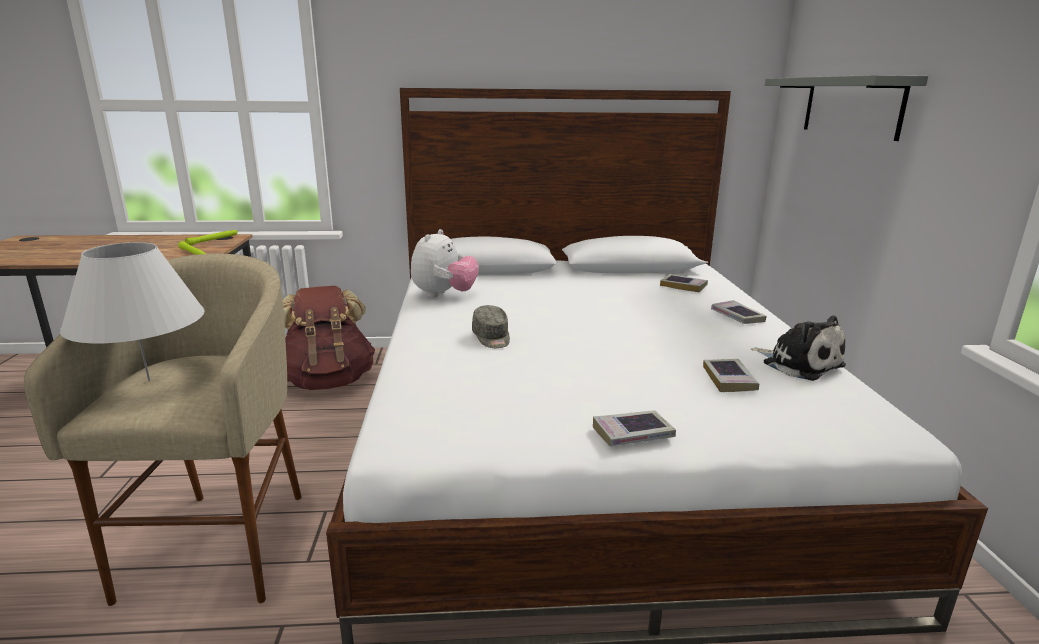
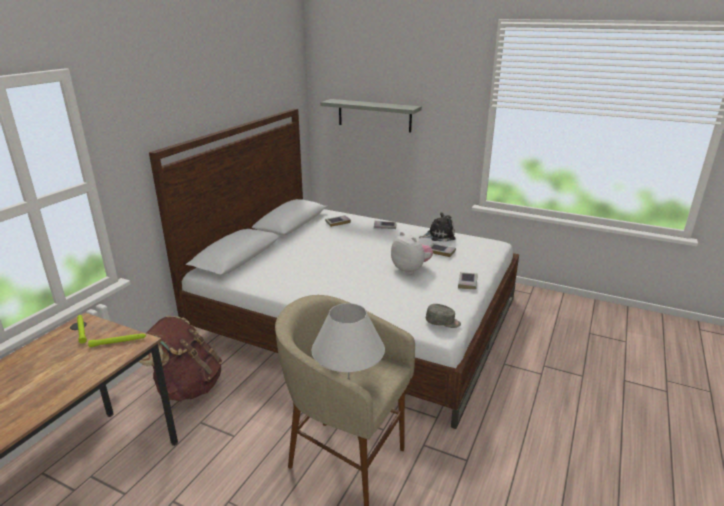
camera: 60 degrees left, 5 degrees up
plush toy [411,229,479,298] -> plush toy moved to [391,232,433,274]
grey cap [472,305,510,348] -> grey cap moved to [426,304,461,328]

